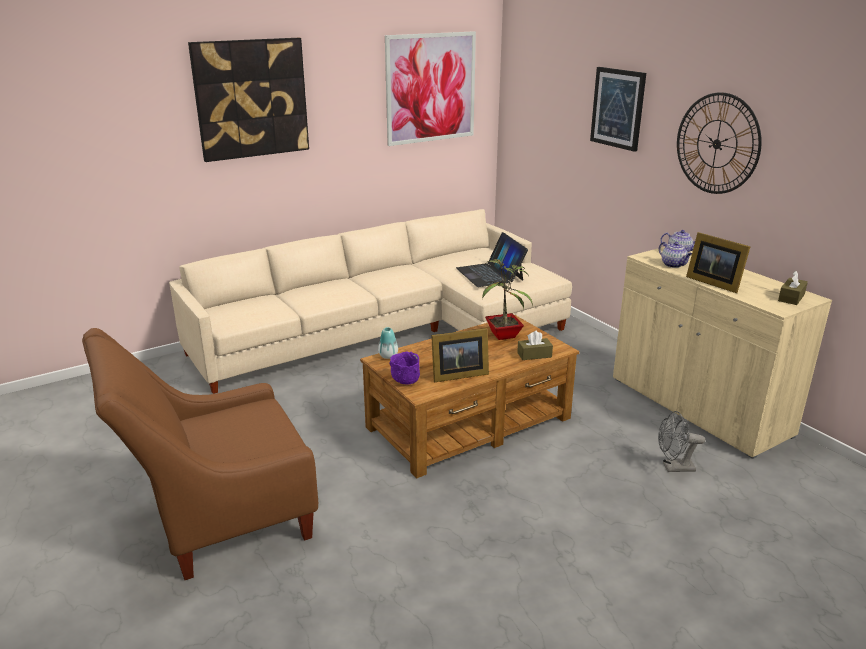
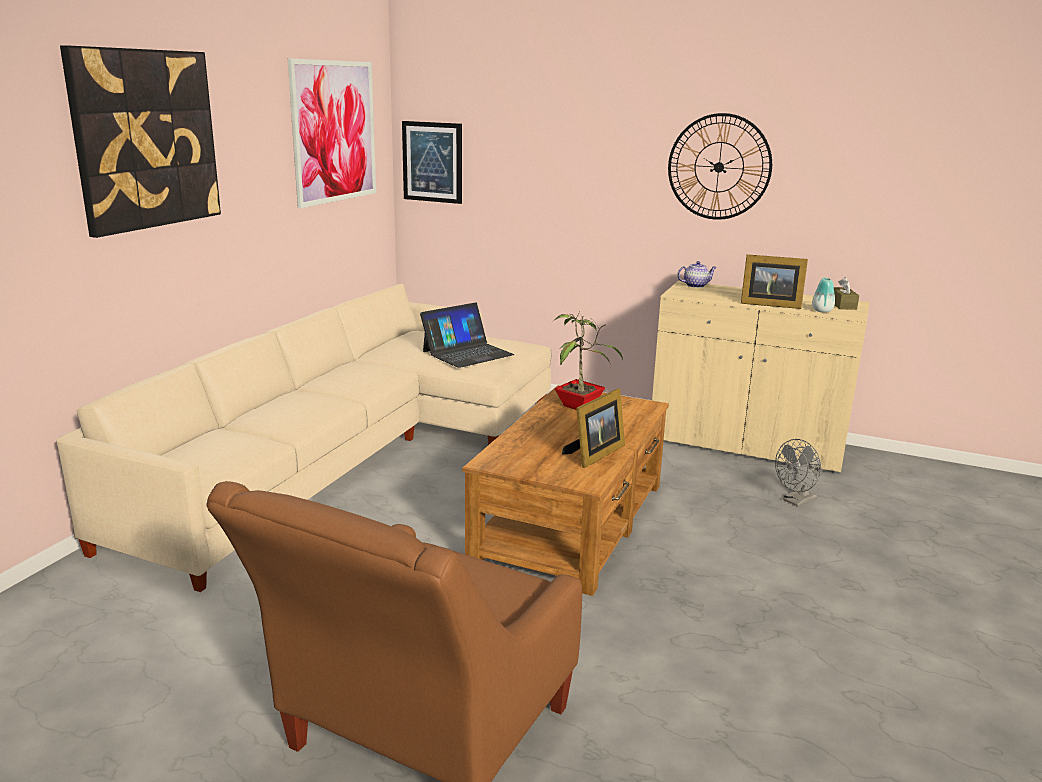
camera: 35 degrees left, 5 degrees down
vase [378,327,398,359] -> vase moved to [812,278,835,313]
purple bowl [389,351,420,385] -> none
laptop [456,232,528,287] -> laptop turned 75 degrees counterclockwise [420,302,514,368]
brown tissue box [517,331,553,360] -> none
picture [590,67,646,152] -> picture moved to [402,121,462,204]
teapot [659,242,692,268] -> none

